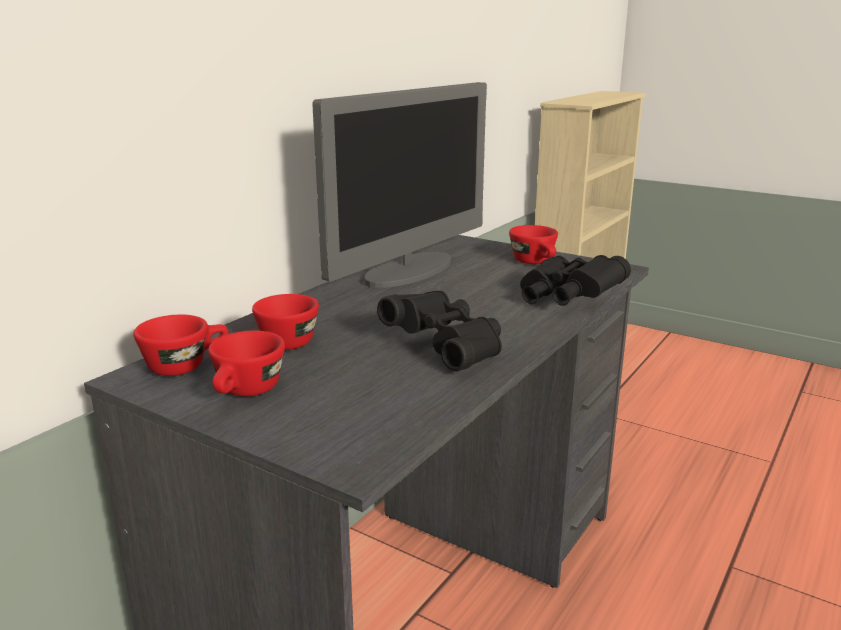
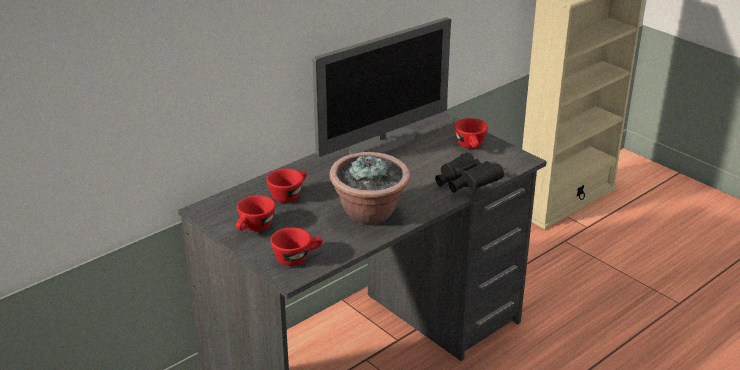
camera: 15 degrees right, 10 degrees up
red cup [133,315,229,376] -> red cup moved to [270,227,323,266]
black binoculars [377,291,502,371] -> potted plant [329,152,410,225]

